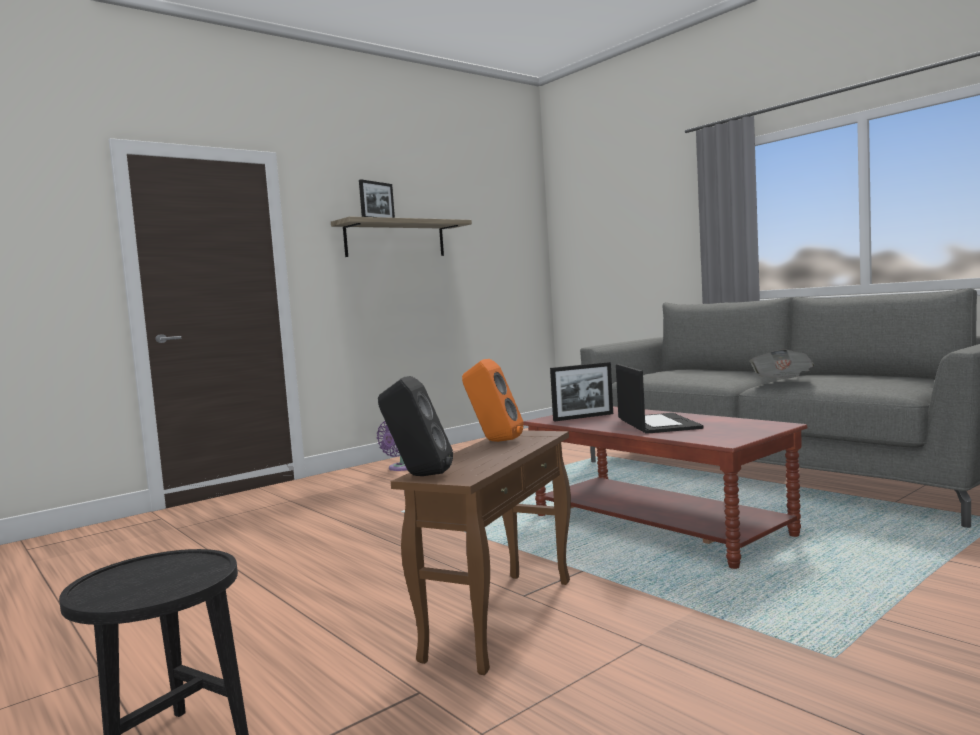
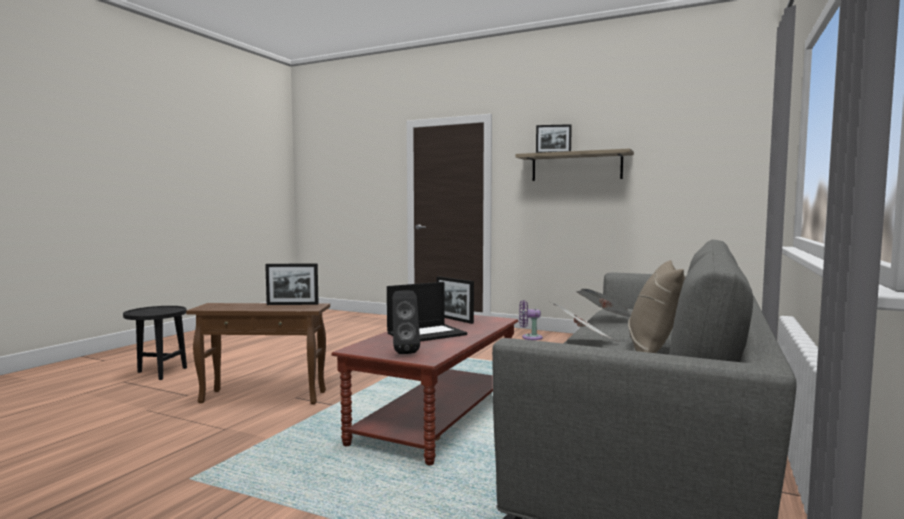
camera: 65 degrees right, 0 degrees up
black speaker [378,376,453,476] -> black speaker moved to [393,291,420,354]
orange speaker [462,359,524,442] -> picture frame [265,264,319,305]
none -> newspaper [577,289,631,317]
none -> beige pillow [628,260,685,353]

